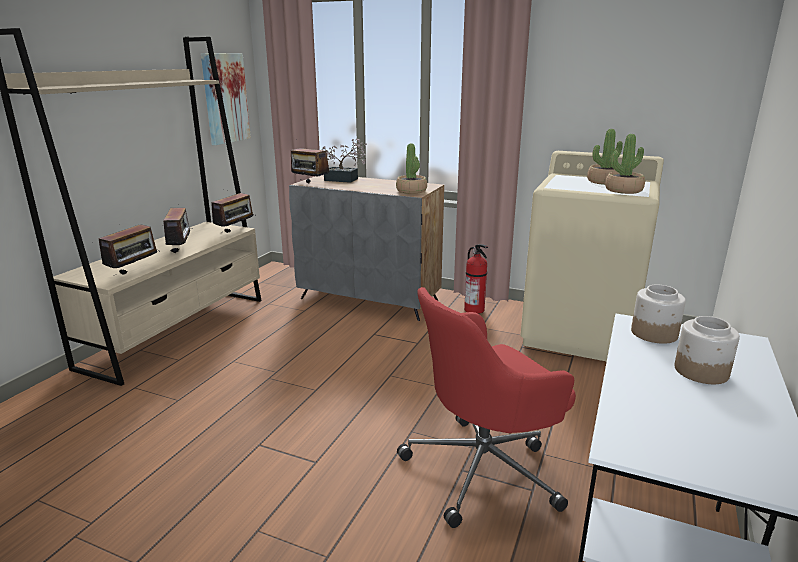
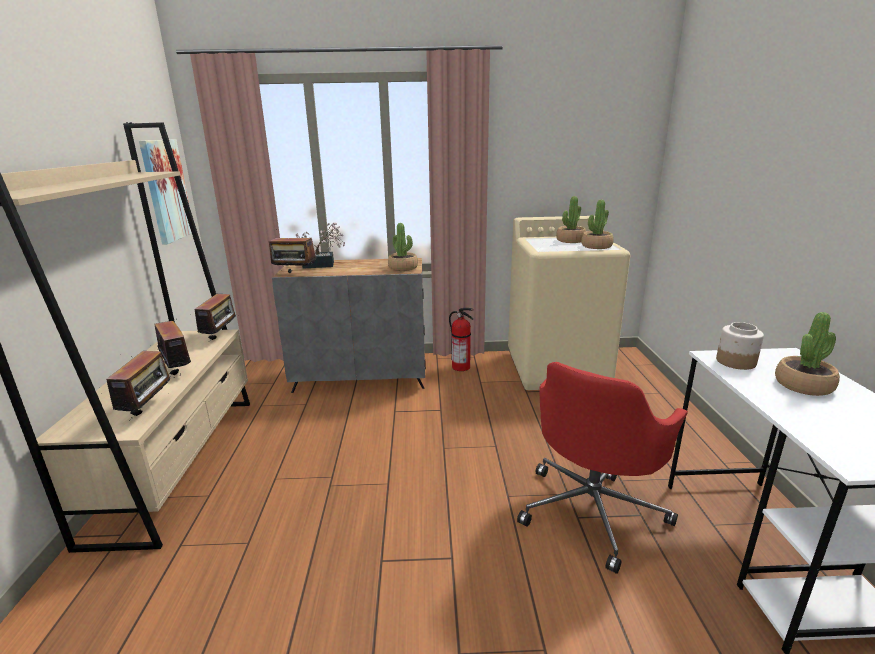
camera: 25 degrees left, 0 degrees up
jar [675,316,740,384] -> potted plant [775,312,840,396]

